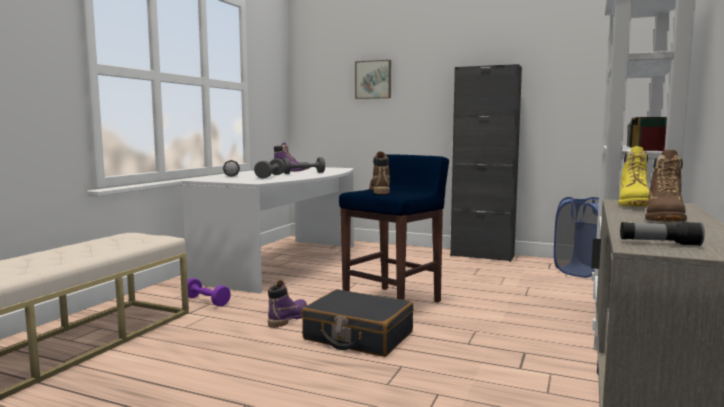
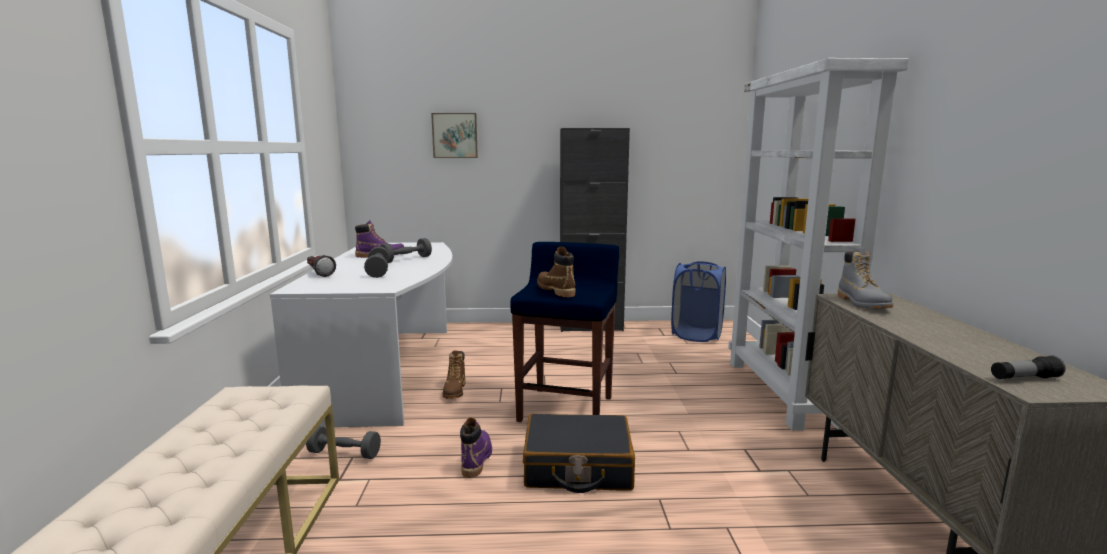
camera: 25 degrees left, 5 degrees up
purple dumbbell [187,278,231,307] -> grey dumbbell [306,426,381,459]
yellow boot [618,146,649,207] -> grey boot [838,247,893,309]
brown boot [645,150,687,222] -> brown boot moved to [443,350,466,399]

